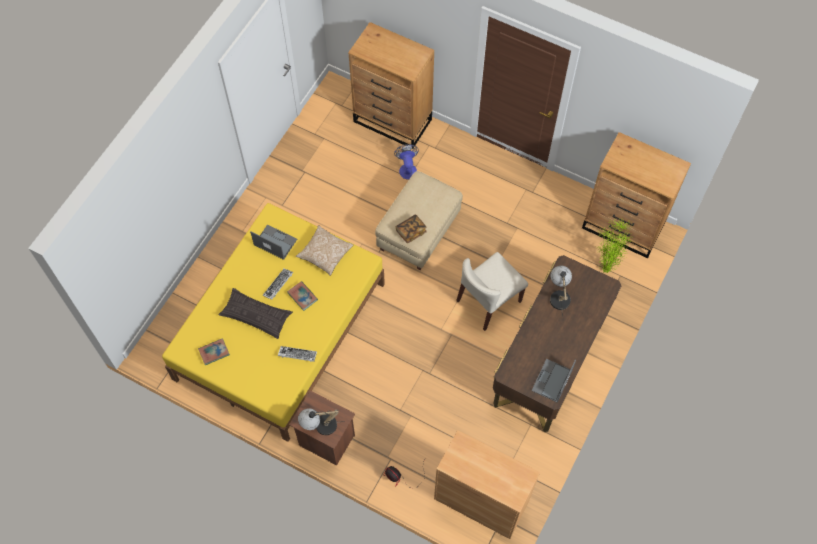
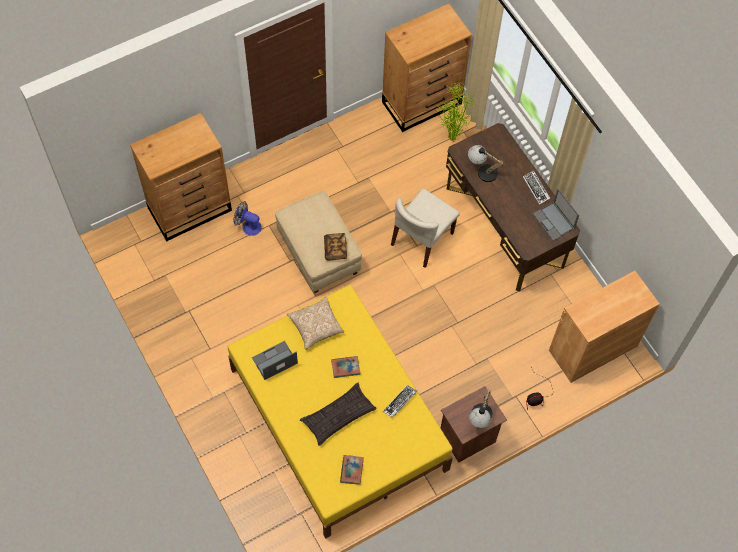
camera: 60 degrees left, 0 degrees up
keyboard [263,269,293,300] -> keyboard moved to [523,170,551,205]
beige chair [456,252,528,331] -> beige chair turned 45 degrees clockwise [391,189,460,268]

